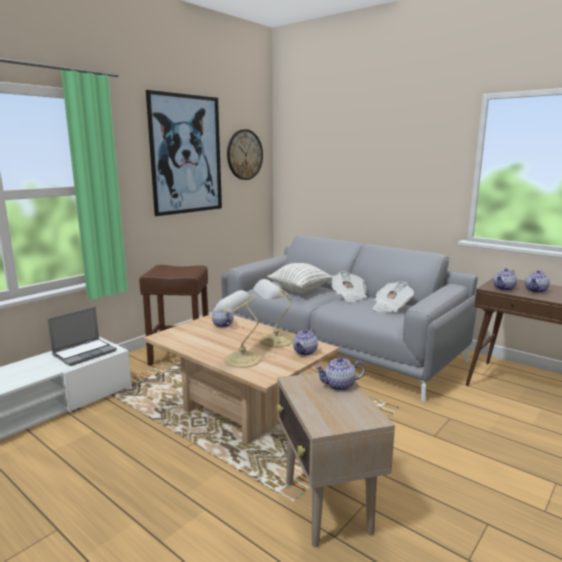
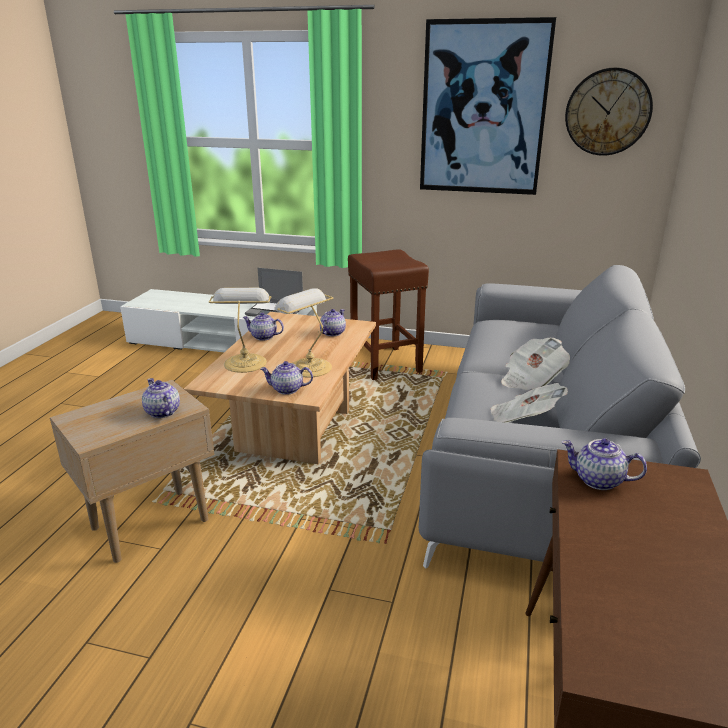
camera: 65 degrees right, 10 degrees up
pillow [267,263,333,293] -> none
teapot [525,270,550,293] -> teapot moved to [243,312,284,340]

